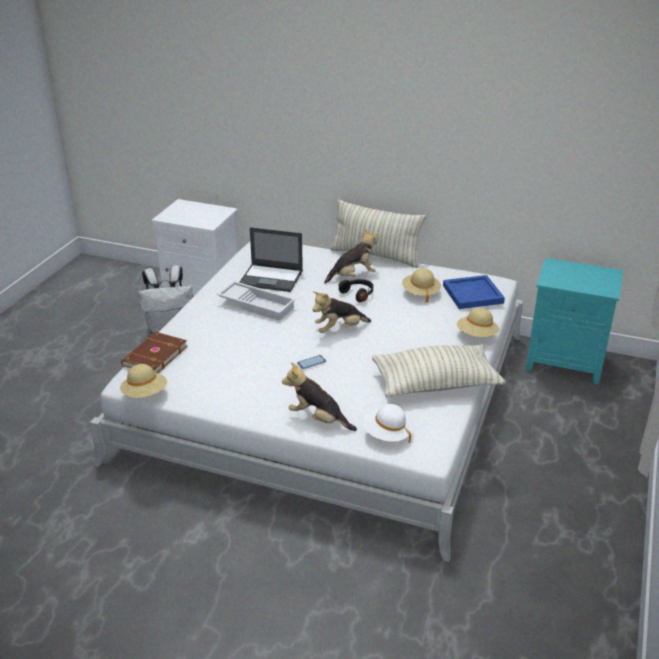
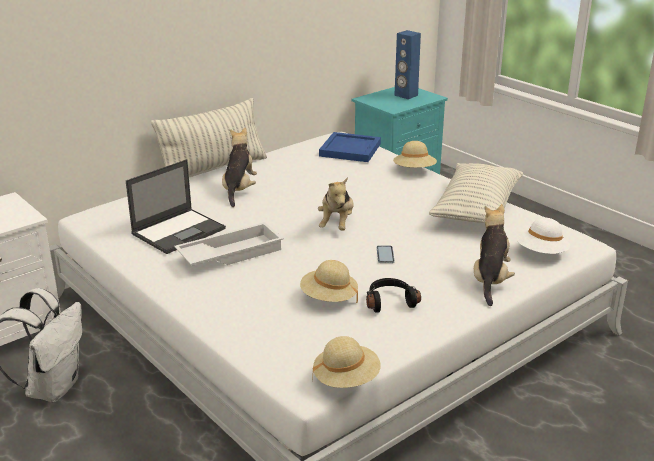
camera: 60 degrees left, 5 degrees down
brown book [121,332,187,373] -> none
plush toy [282,362,357,431] -> plush toy turned 135 degrees clockwise [474,204,515,306]
black headphones [338,279,373,302] -> black headphones moved to [366,278,421,312]
beige hat [402,268,441,303] -> beige hat moved to [300,260,358,303]
none -> blue speaker [394,30,421,99]

